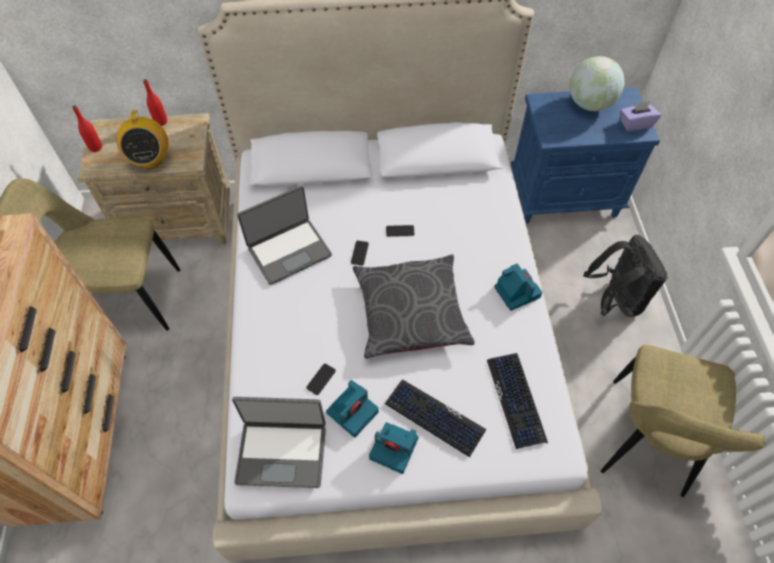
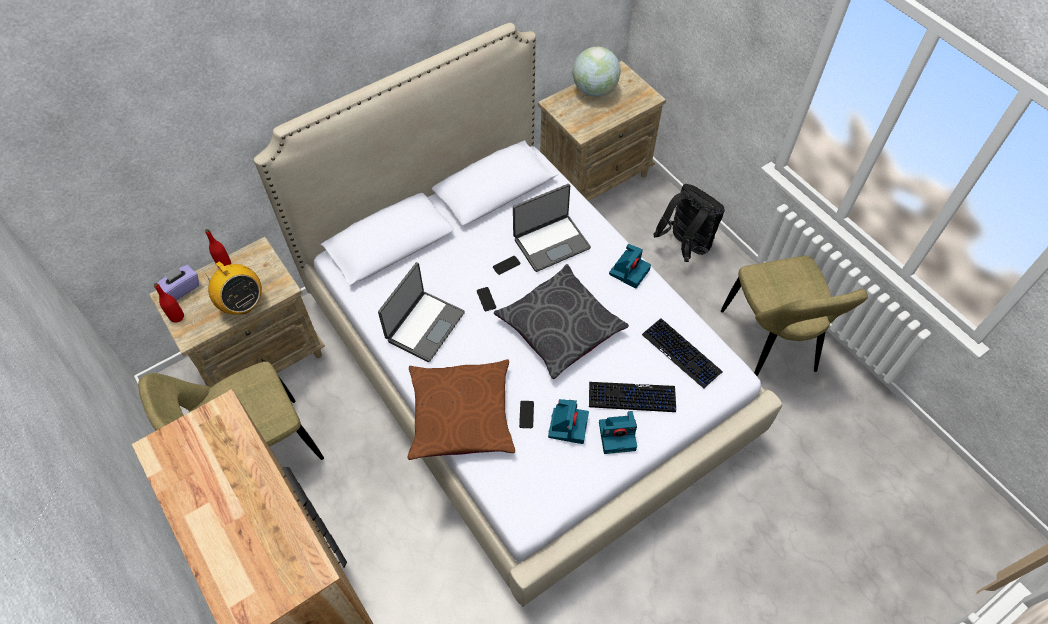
camera: 30 degrees left, 0 degrees up
laptop [232,397,326,488] -> laptop moved to [513,184,591,272]
camera [494,264,542,311] -> camera turned 90 degrees clockwise [609,244,651,289]
blue nightstand [510,87,660,224] -> beige nightstand [538,61,666,201]
purple tissue box [621,101,661,131] -> purple tissue box moved to [158,265,199,300]
none -> brown pillow [408,359,515,460]

